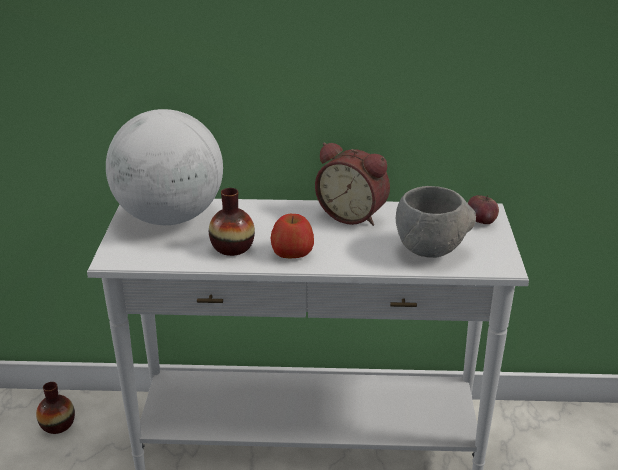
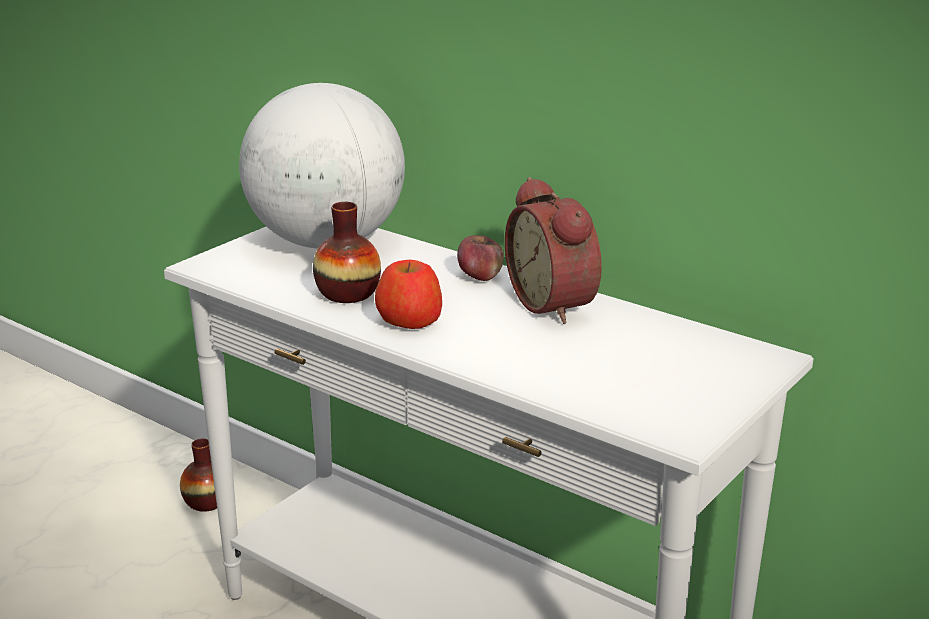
camera: 35 degrees right, 5 degrees down
grey bowl [396,186,476,258] -> none
apple [468,195,499,224] -> apple moved to [457,235,504,281]

